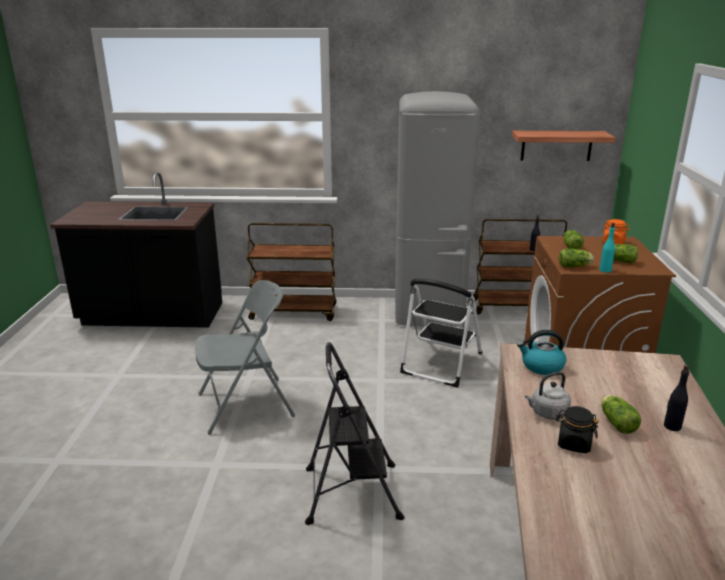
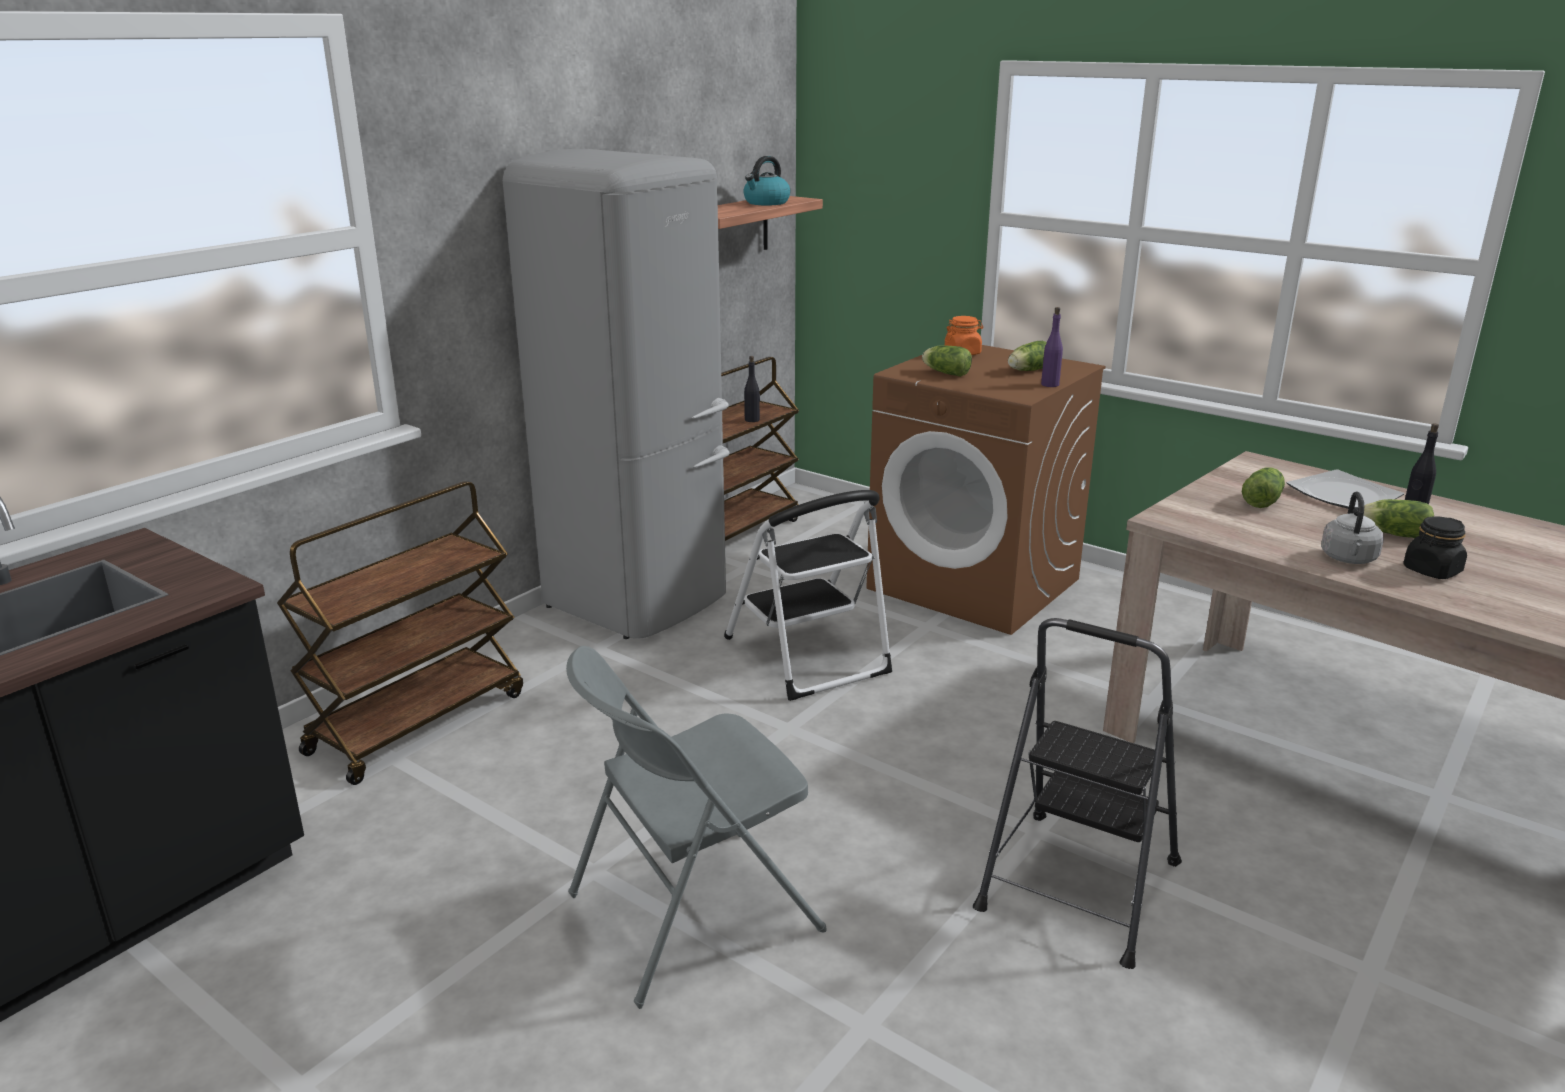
camera: 55 degrees left, 0 degrees up
grey chair [195,280,295,435] -> grey chair turned 135 degrees counterclockwise [566,646,827,1009]
kettle [517,330,566,375] -> kettle moved to [743,156,790,205]
lettuce [559,249,594,267] -> lettuce moved to [1242,467,1285,508]
turquoise bottle [599,223,615,273] -> purple bottle [1041,307,1063,387]
none -> plate [1287,469,1404,509]

